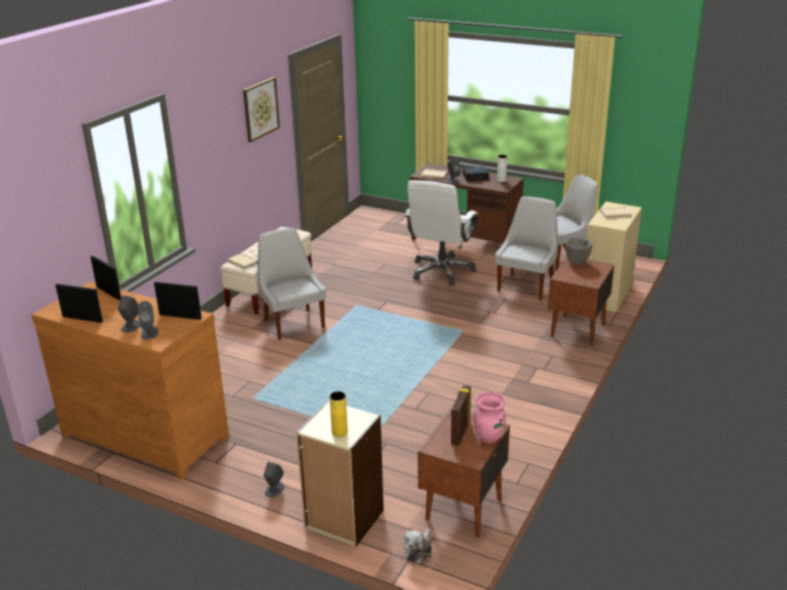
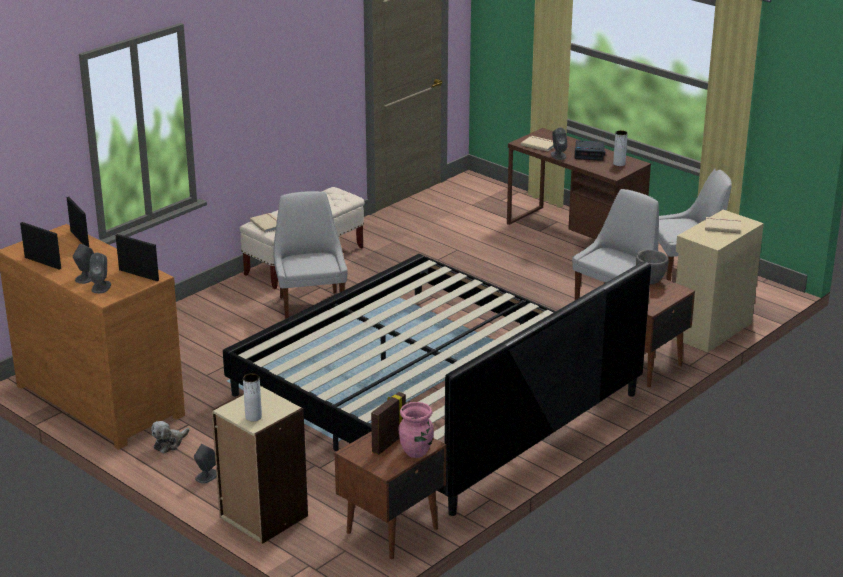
camera: 15 degrees right, 0 degrees up
picture [243,77,280,142] -> none
yellow vase [330,391,348,437] -> white vase [243,373,262,421]
white office chair [404,180,478,285] -> none
plush toy [404,528,432,564] -> plush toy moved to [151,421,189,454]
none -> bed [223,254,651,516]

